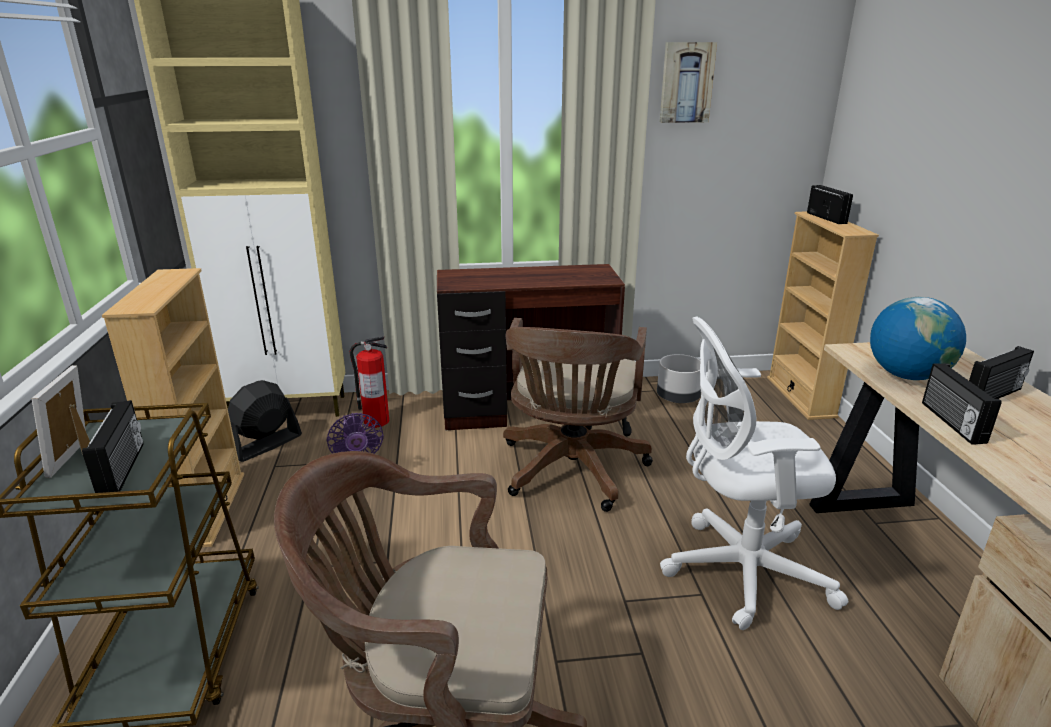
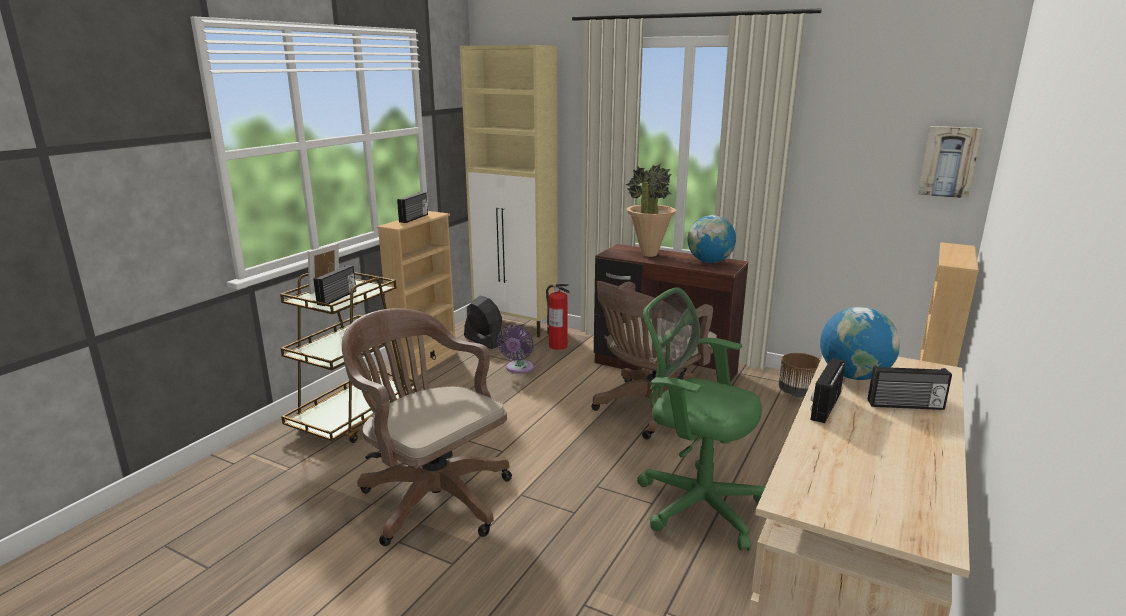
camera: 35 degrees right, 5 degrees down
black fan [228,380,302,462] -> black fan turned 60 degrees clockwise [464,296,504,349]
grey planter [657,354,701,403] -> brown planter [779,353,821,397]
picture [660,42,717,123] -> picture moved to [918,126,983,199]
white office chair [660,317,848,630] -> green office chair [637,287,766,551]
radio [807,185,853,224] -> radio moved to [397,192,428,223]
none -> potted plant [626,164,676,257]
none -> globe [687,215,736,263]

